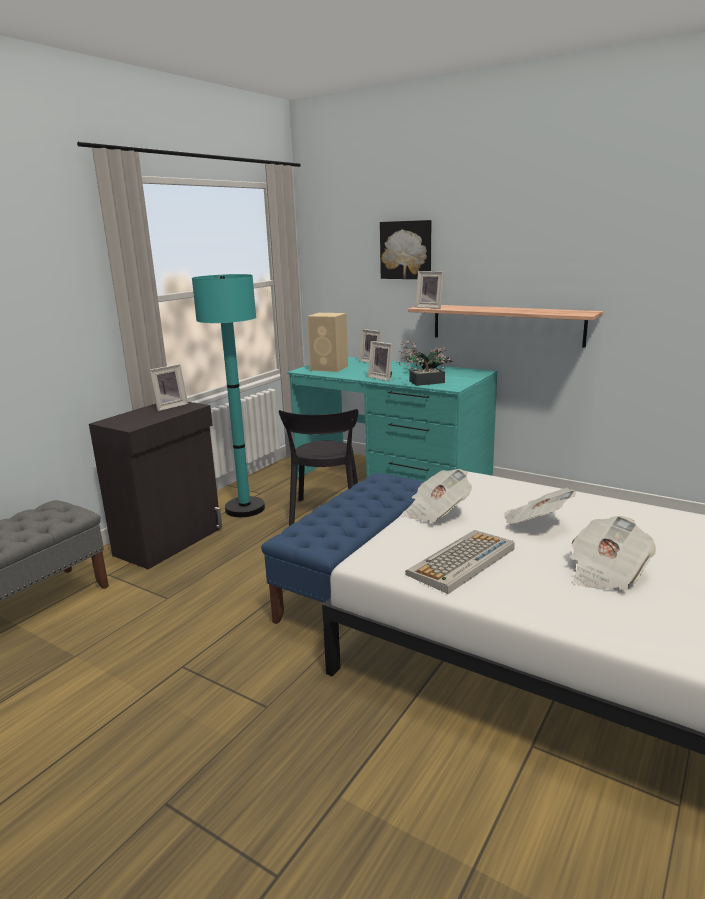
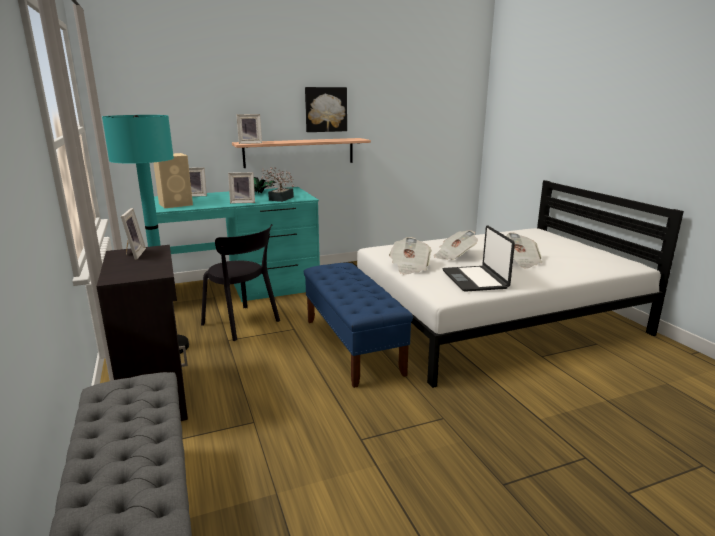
camera: 55 degrees left, 0 degrees up
picture [380,220,431,279] -> picture moved to [305,87,347,132]
keyboard [405,530,514,594] -> laptop [443,225,515,292]

